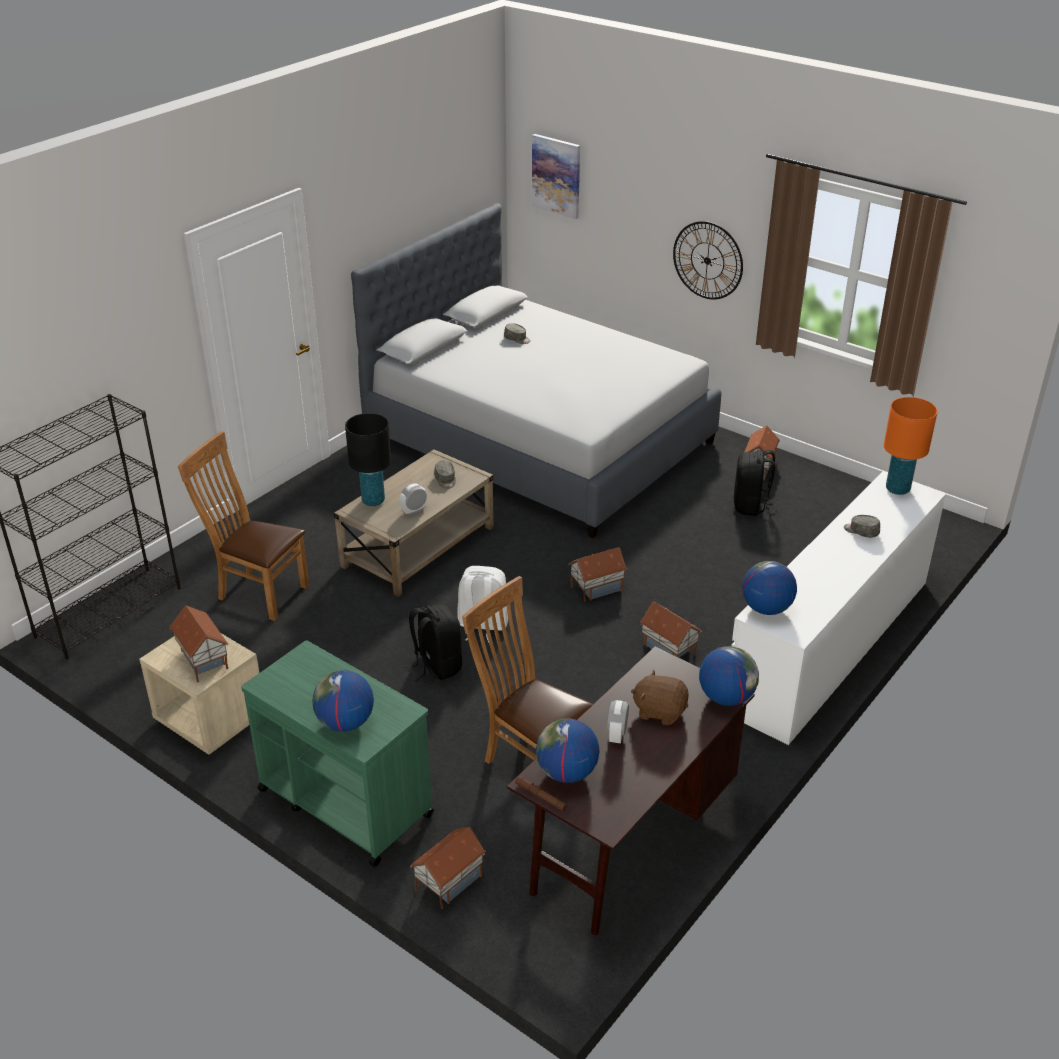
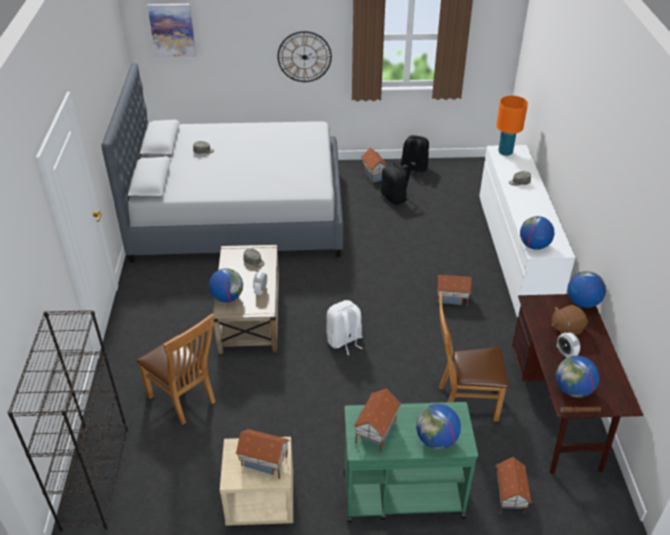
camera: 40 degrees left, 5 degrees up
brown chair [178,431,309,621] -> brown chair turned 120 degrees counterclockwise [136,314,216,425]
black table lamp [345,413,391,506] -> globe [209,268,243,302]
black backpack [405,604,462,682] -> black backpack moved to [401,135,429,177]
toy house [569,547,627,602] -> toy house moved to [353,388,401,452]

